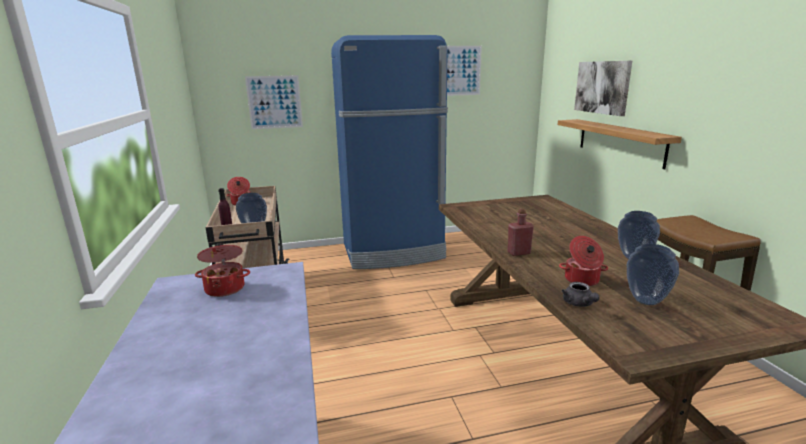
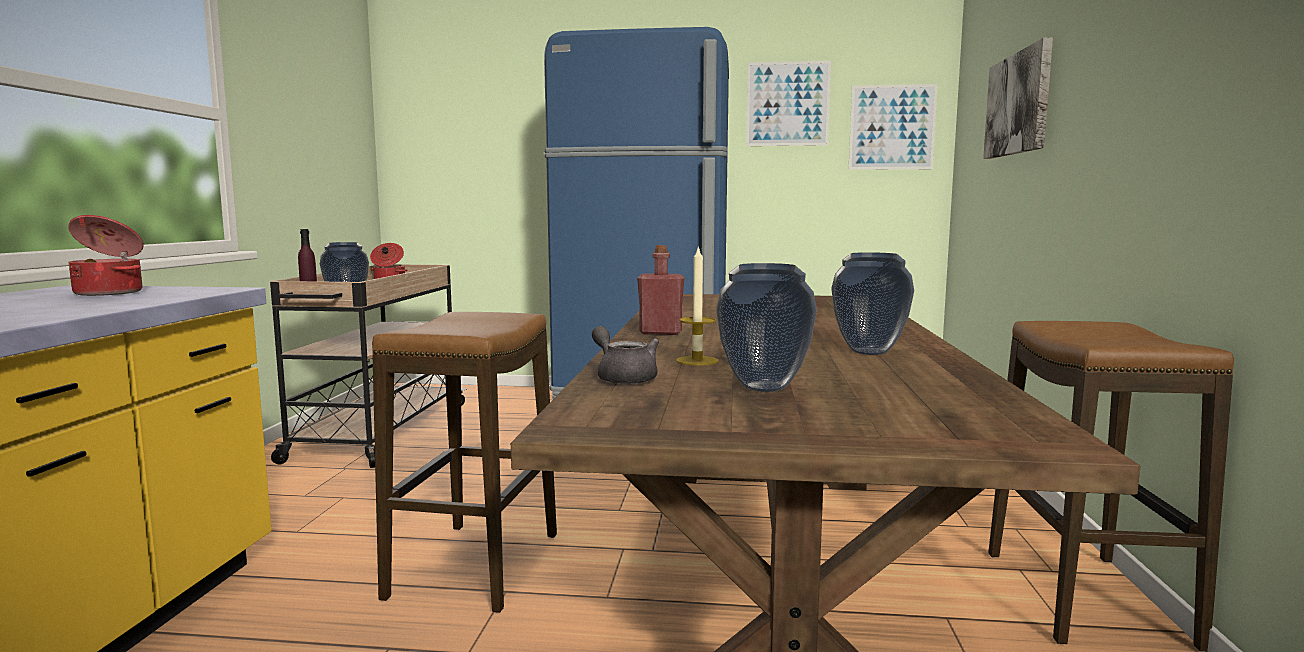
camera: 20 degrees right, 10 degrees down
picture [245,75,303,129] -> picture moved to [849,84,938,170]
shelf [558,119,682,169] -> none
cooking pot [559,236,608,286] -> candle [676,245,719,366]
grey teapot [562,282,600,307] -> grey teapot turned 135 degrees clockwise [592,326,659,385]
none -> stool [372,312,557,613]

